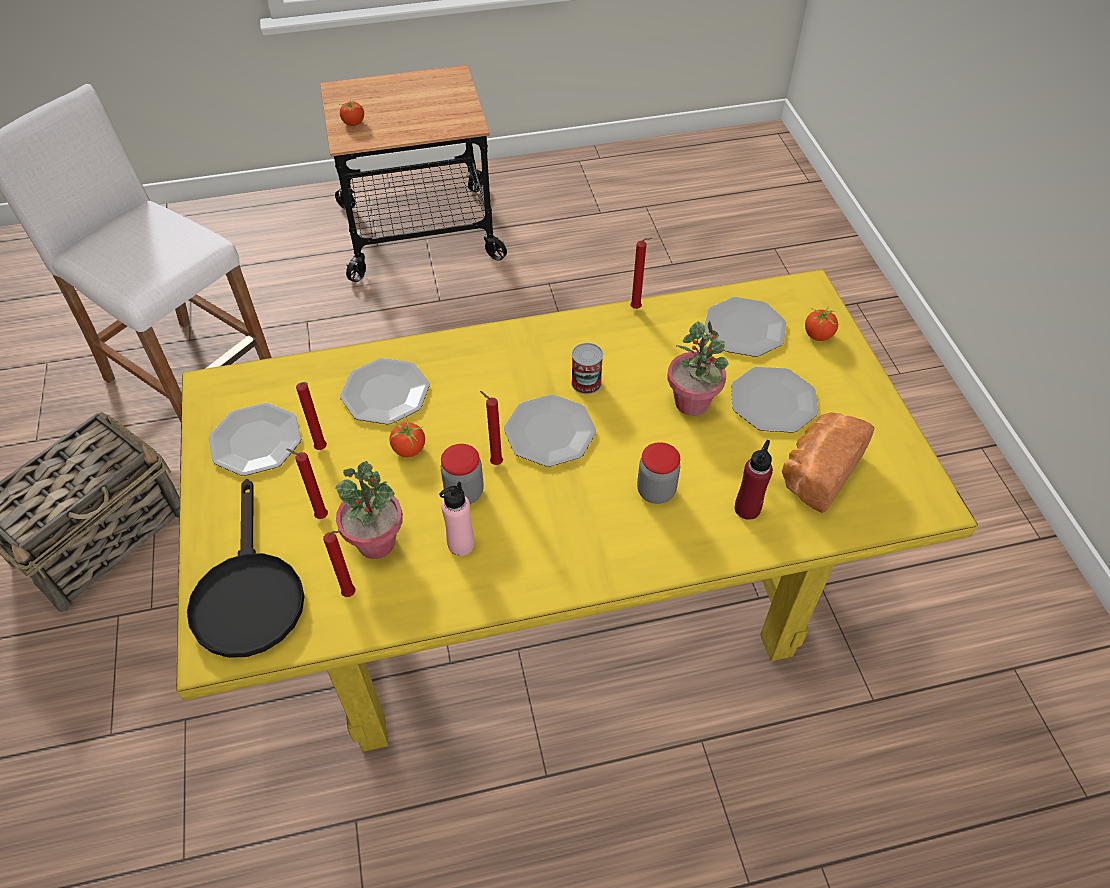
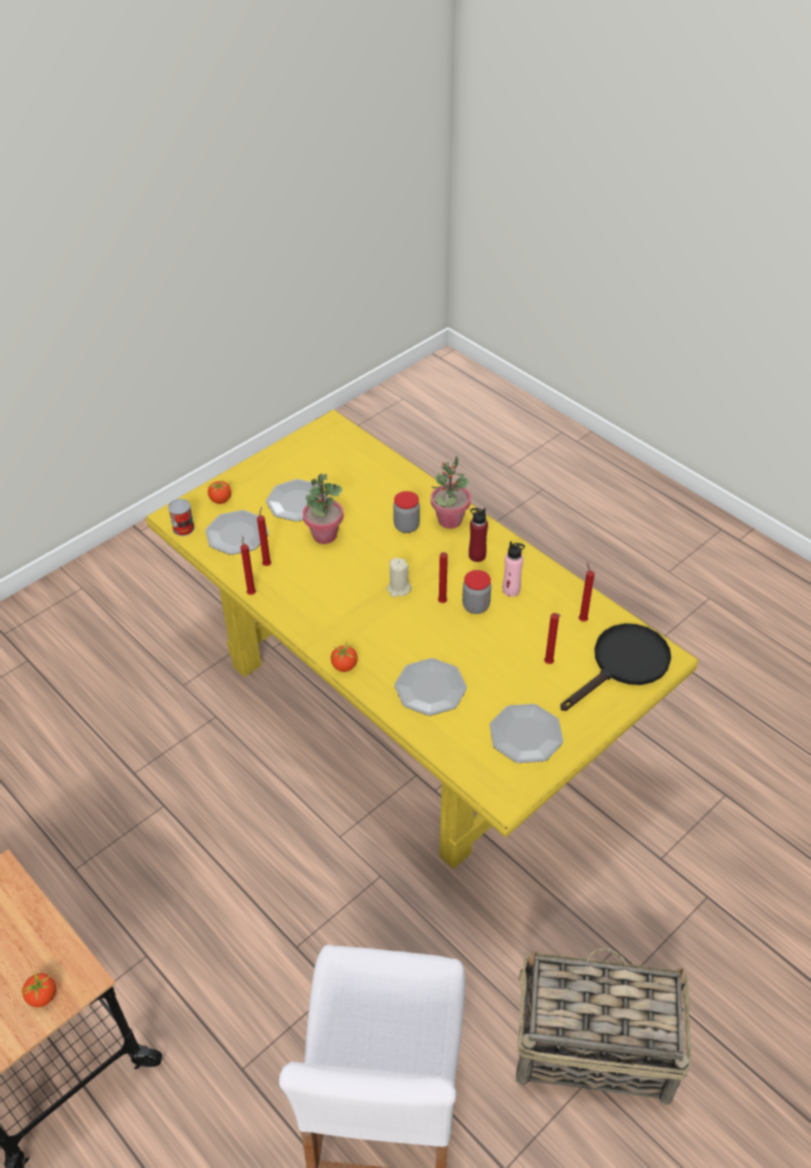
camera: 120 degrees left, 5 degrees down
red candle [296,382,327,450] -> red candle moved to [257,507,271,566]
potted plant [335,461,403,559] -> potted plant moved to [431,455,471,529]
tomato [389,416,425,457] -> tomato moved to [331,643,358,672]
plate [504,395,596,467] -> beige candle [387,558,411,597]
can [571,343,603,394] -> can moved to [168,499,195,536]
red bottle [735,440,773,520] -> red bottle moved to [469,508,488,562]
bread [782,412,875,513] -> none

